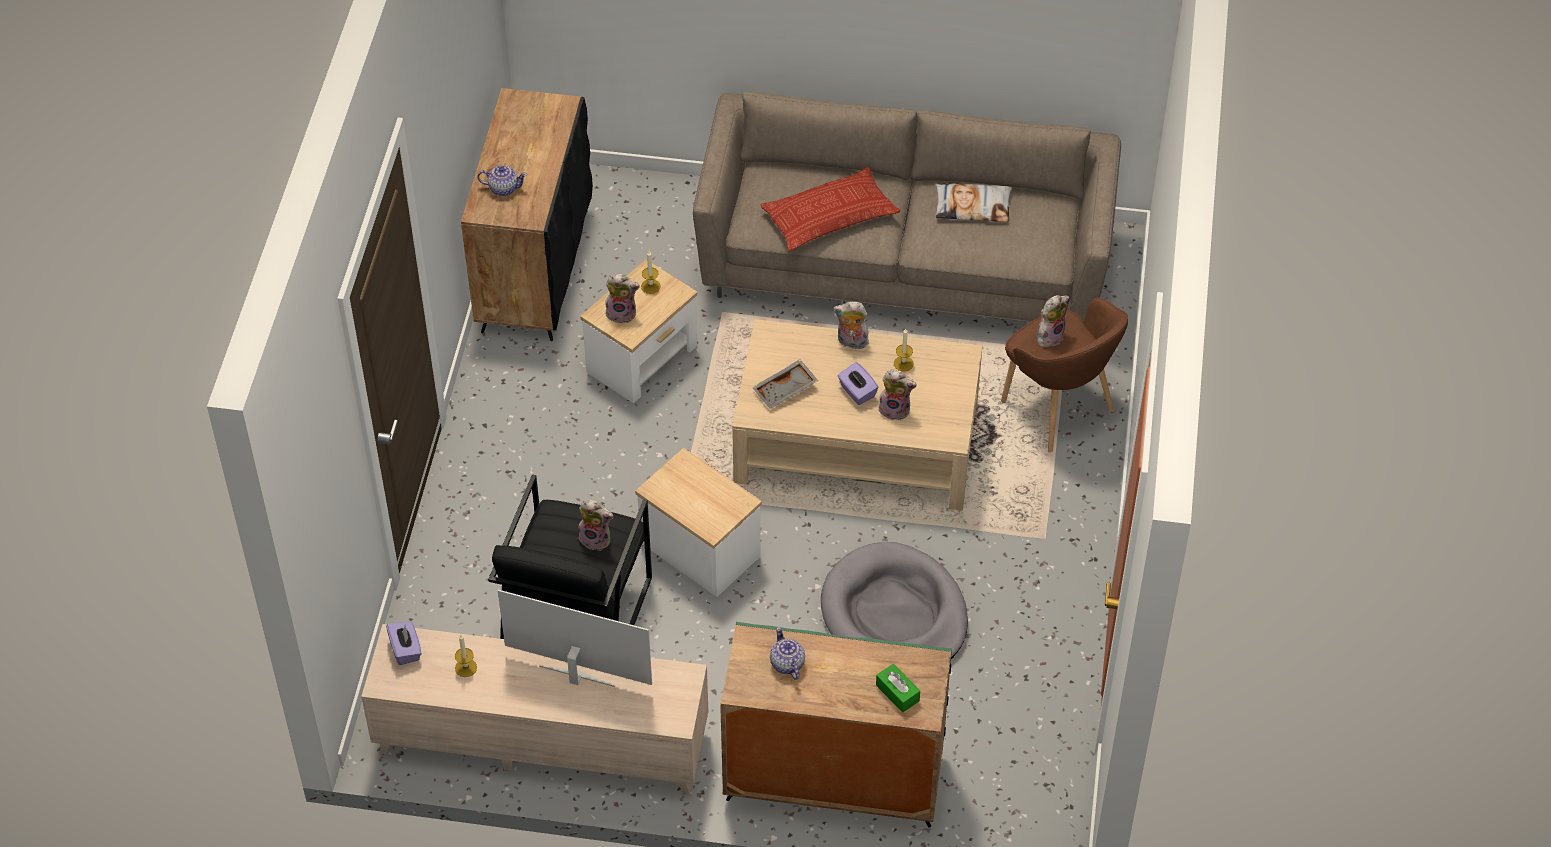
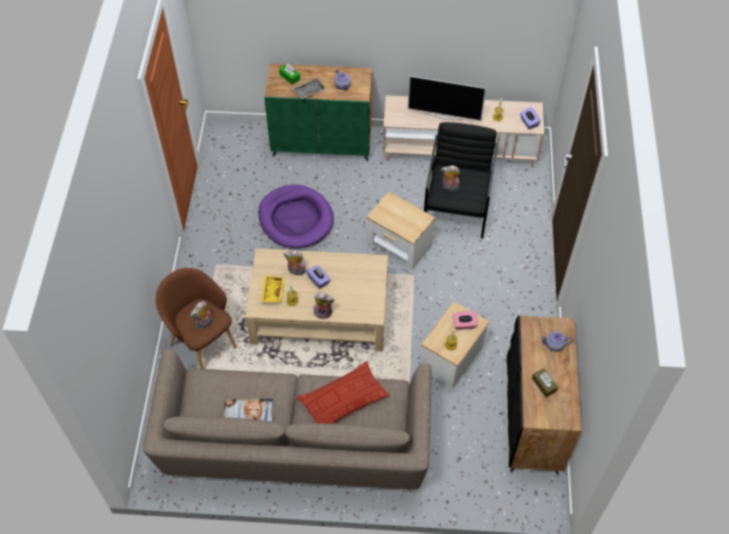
camera: 175 degrees right, 5 degrees up
plush toy [605,273,640,323] -> pink tissue box [453,311,477,330]
grey tray [752,359,818,409] -> grey tray moved to [291,78,327,99]
grey dog bed [821,542,968,659] -> purple dog bed [258,185,334,248]
none -> yellow tray [261,276,284,303]
none -> brown tissue box [532,368,558,397]

